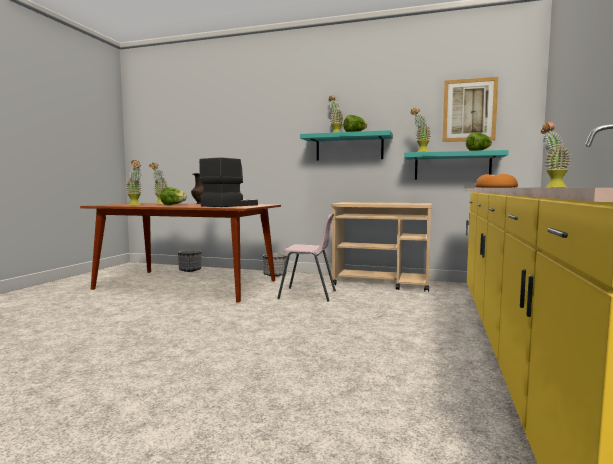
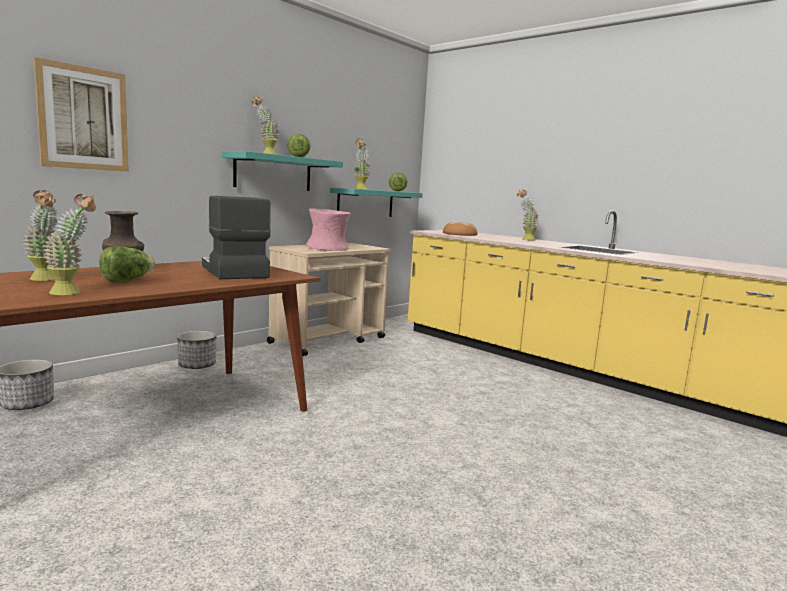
camera: 65 degrees left, 5 degrees up
pink chair [278,213,336,302] -> none
picture [443,77,498,142] -> picture moved to [34,57,129,172]
none -> pink vase [306,208,351,251]

